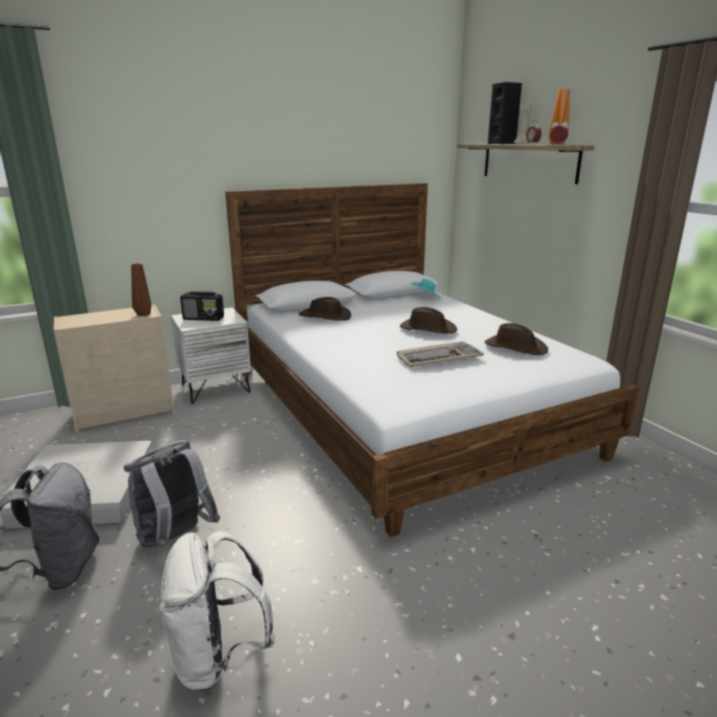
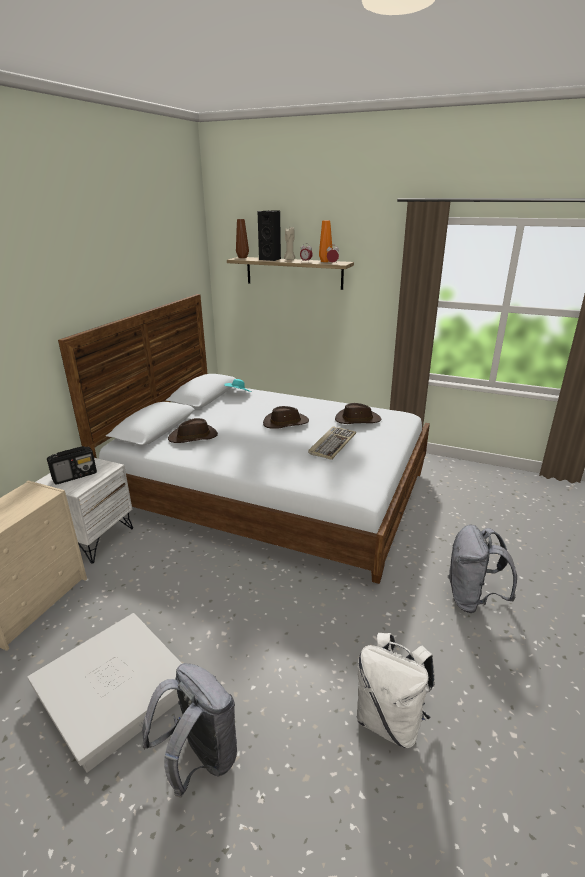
camera: 40 degrees left, 5 degrees up
grey backpack [124,440,220,550] -> grey backpack moved to [448,525,517,613]
brown vase [131,264,151,316] -> brown vase moved to [236,219,249,258]

